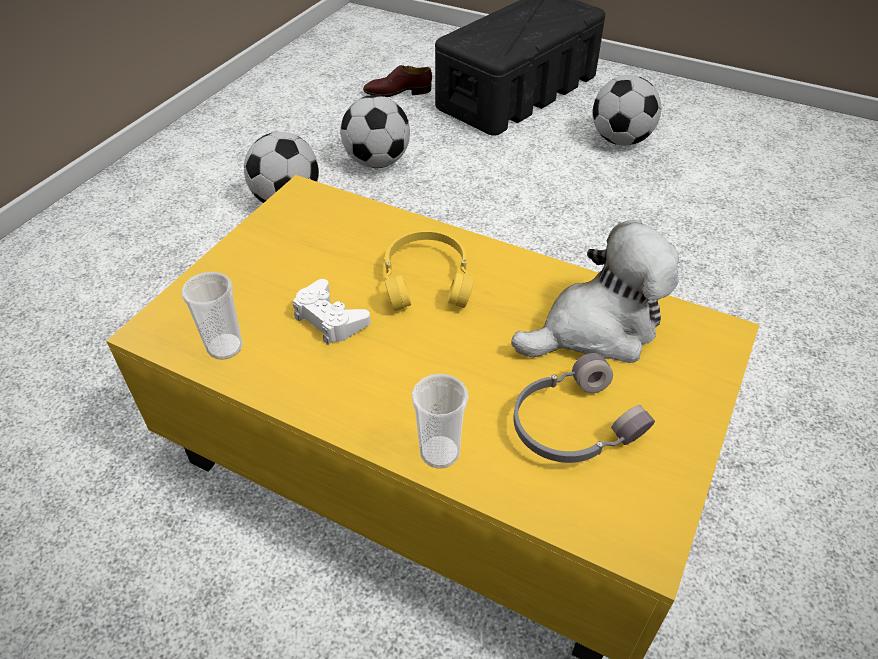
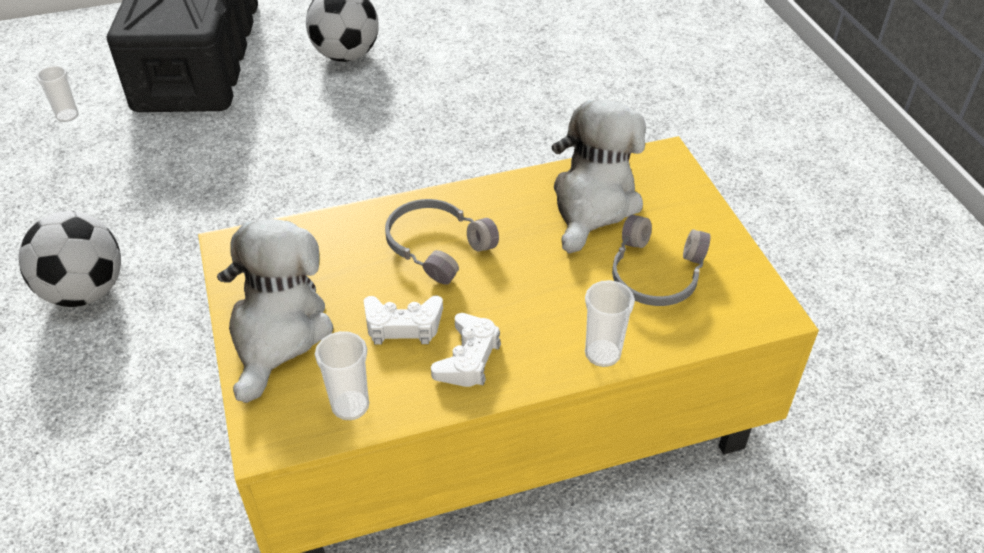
camera: 45 degrees left, 0 degrees up
football [341,95,410,168] -> none
brown shoe [363,65,432,97] -> cup [36,66,78,122]
yellow headphones [385,231,474,311] -> grey headphones [385,199,499,285]
none -> plush toy [217,219,333,403]
none -> white game controller [431,313,501,387]

